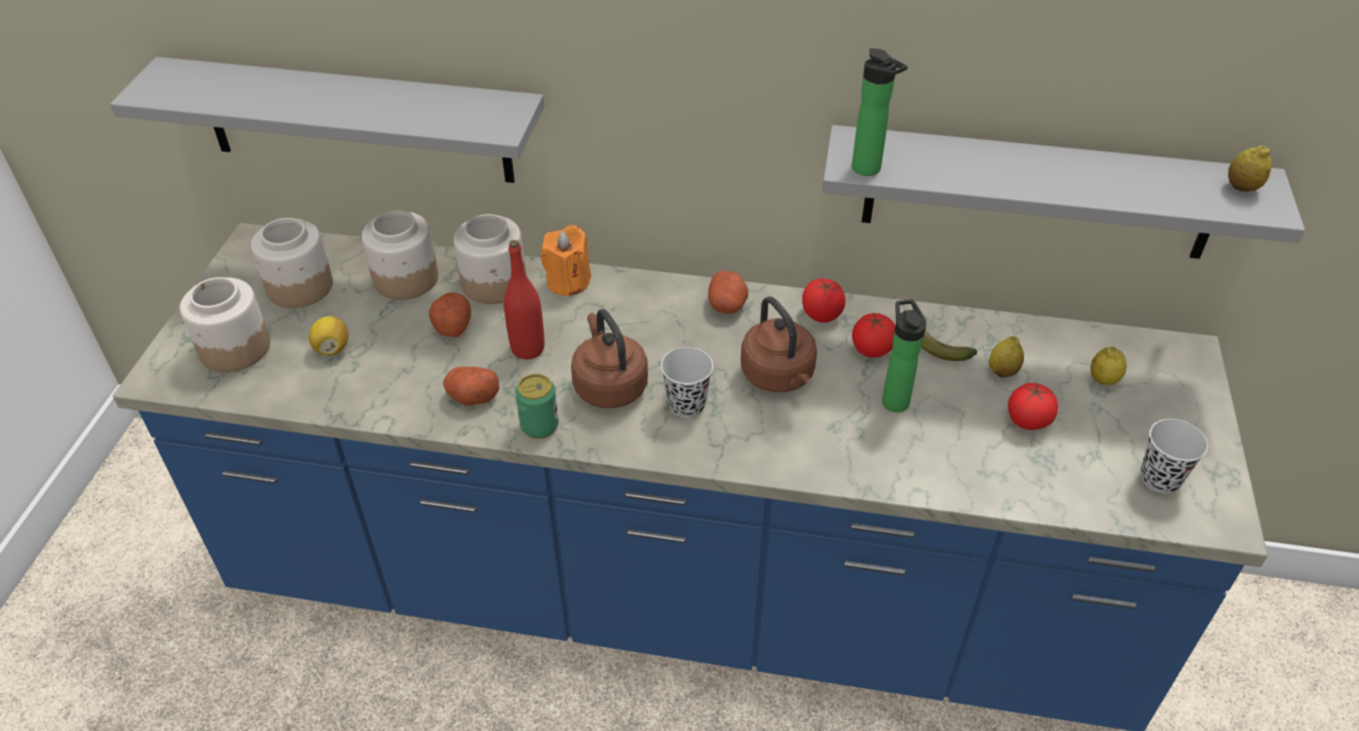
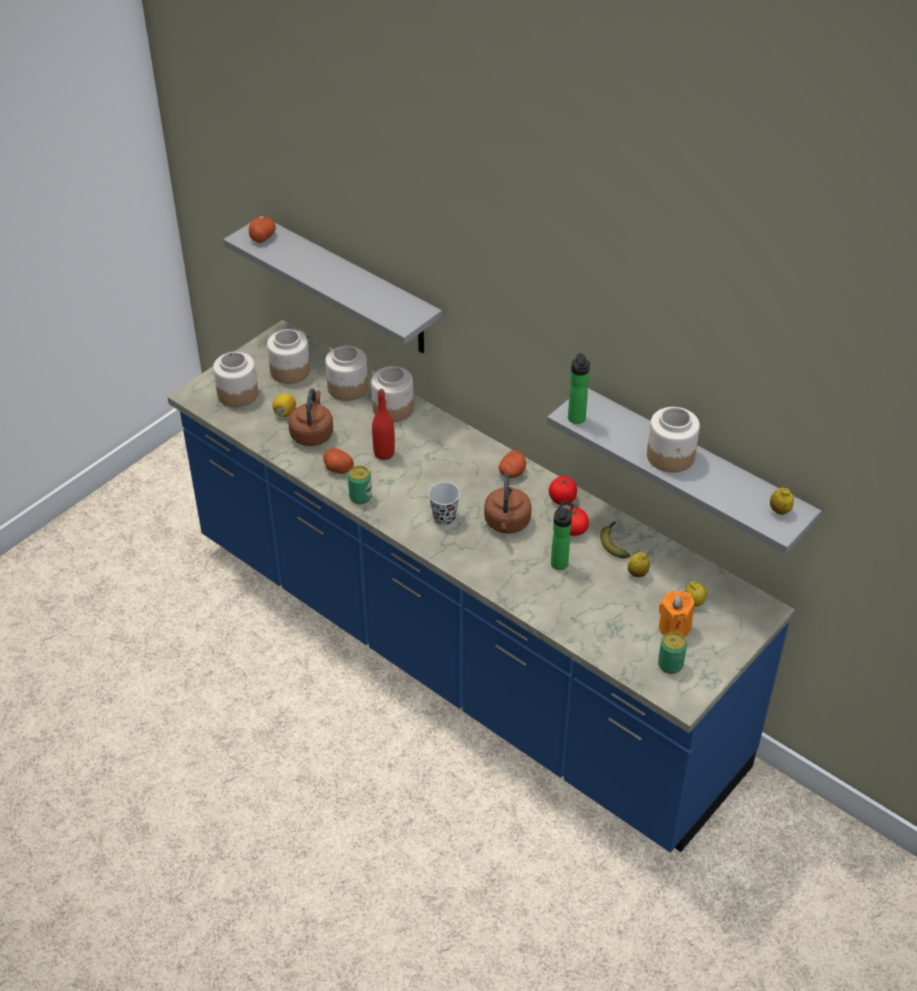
camera: 30 degrees right, 0 degrees up
potato [429,292,471,337] -> potato moved to [249,217,276,243]
orange candle [541,225,591,297] -> orange candle moved to [659,591,694,637]
brown kettle [571,309,648,408] -> brown kettle moved to [288,388,333,446]
tomato [1008,383,1058,430] -> none
black cup [1141,419,1208,493] -> can [658,632,687,674]
none -> jar [647,407,700,473]

